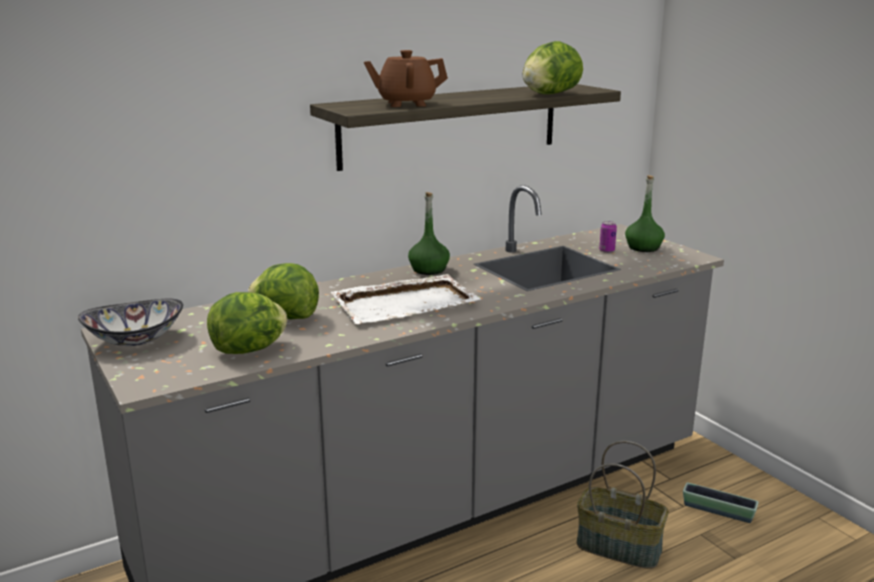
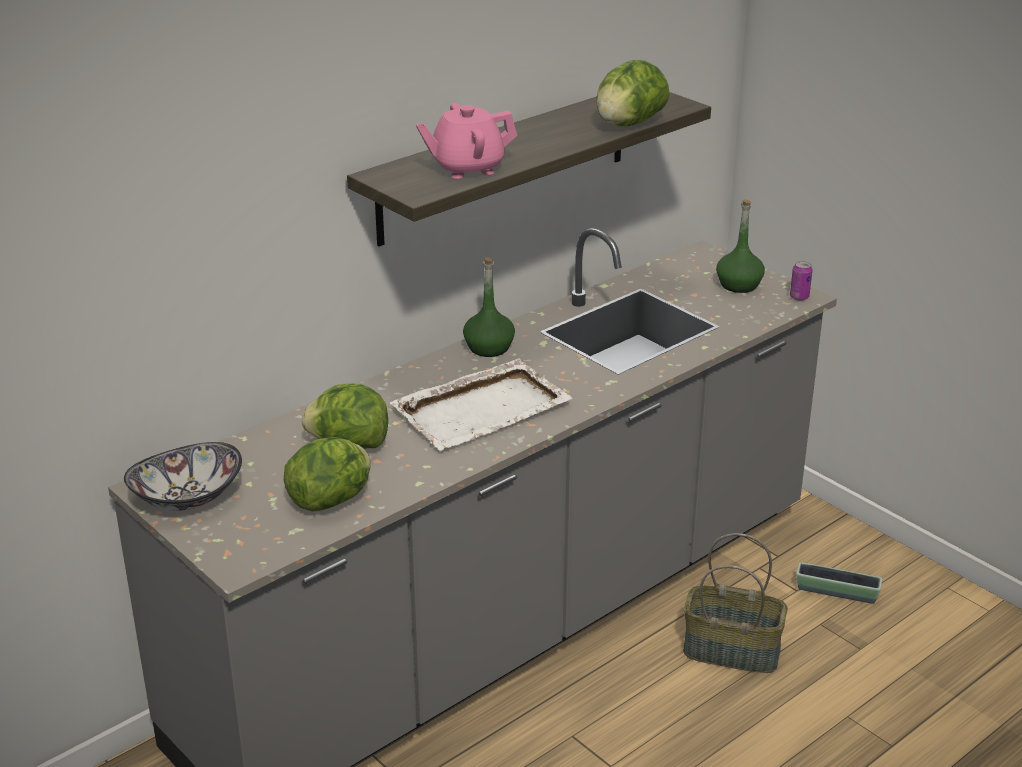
camera: 10 degrees left, 10 degrees up
brown teapot [364,50,448,107] -> pink teapot [416,103,517,179]
can [599,221,617,253] -> can moved to [790,261,812,301]

